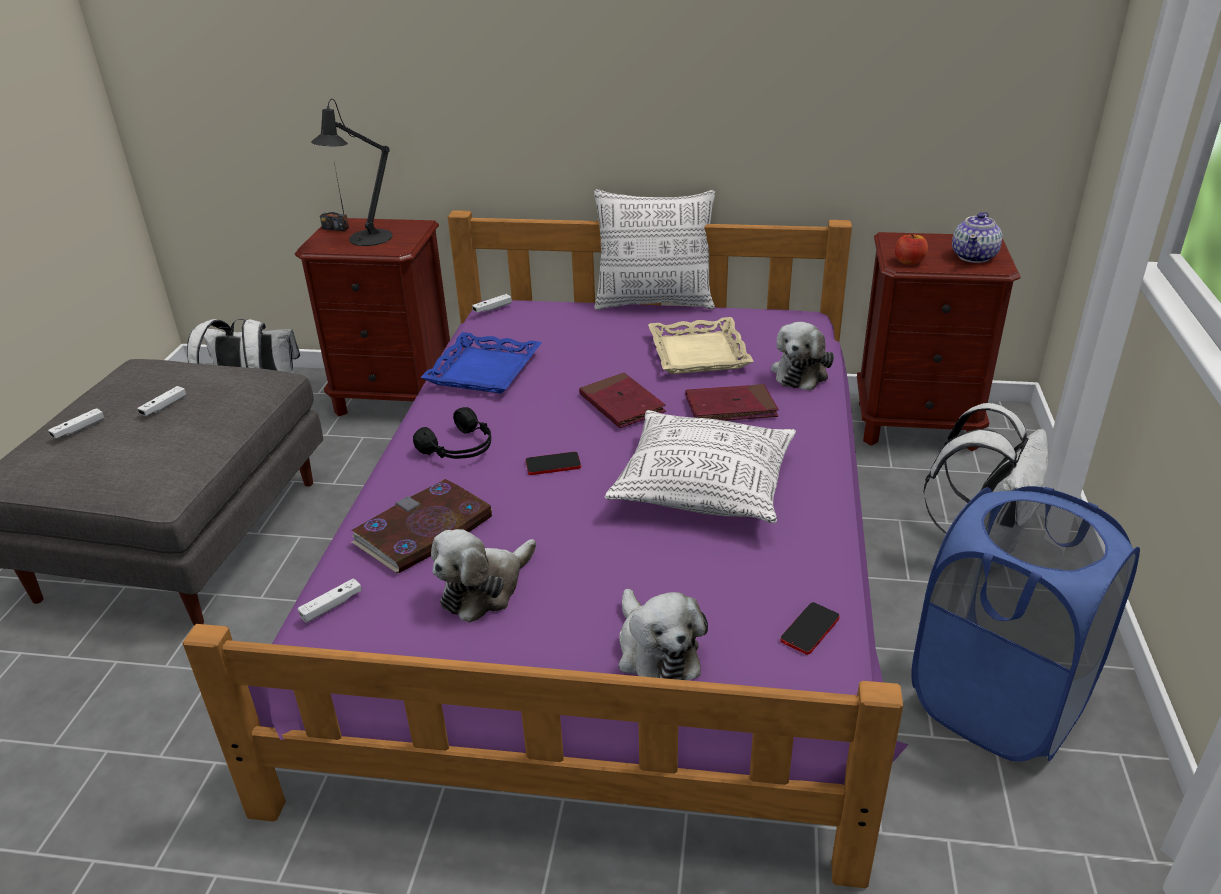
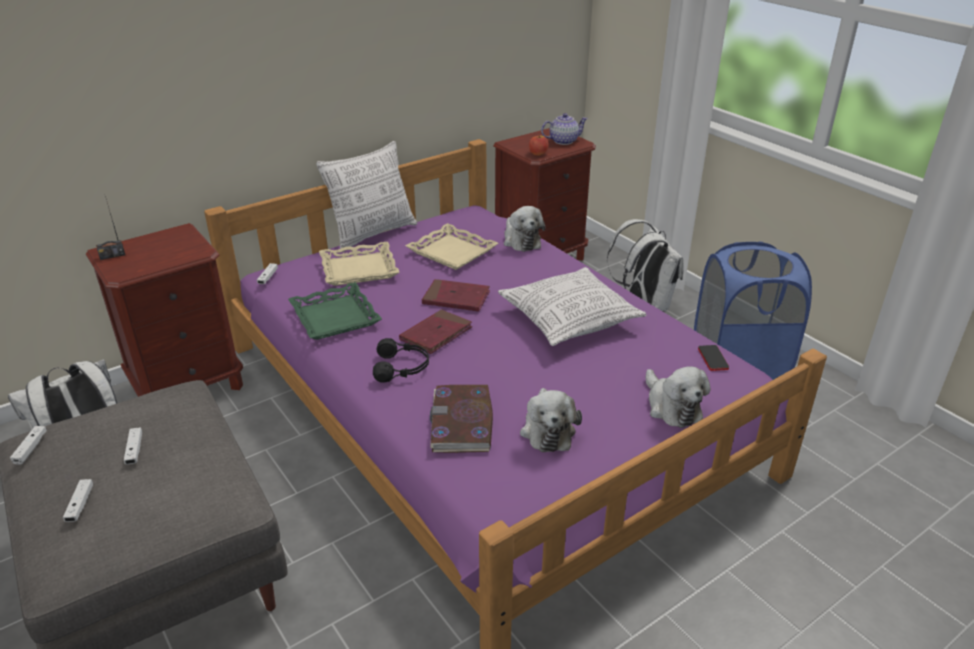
camera: 45 degrees left, 0 degrees up
white game controller [298,578,362,623] -> white game controller moved to [10,426,47,465]
black table lamp [311,99,393,246] -> none
blue tray [420,332,542,394] -> green tray [288,282,382,340]
phone [525,452,581,475] -> none
plush toy [619,589,708,680] -> plush toy turned 45 degrees clockwise [646,366,710,428]
red book [685,384,779,421] -> red book moved to [399,310,472,354]
teapot [952,212,1002,263] -> teapot turned 90 degrees counterclockwise [541,113,588,145]
none -> beige tray [319,242,400,286]

